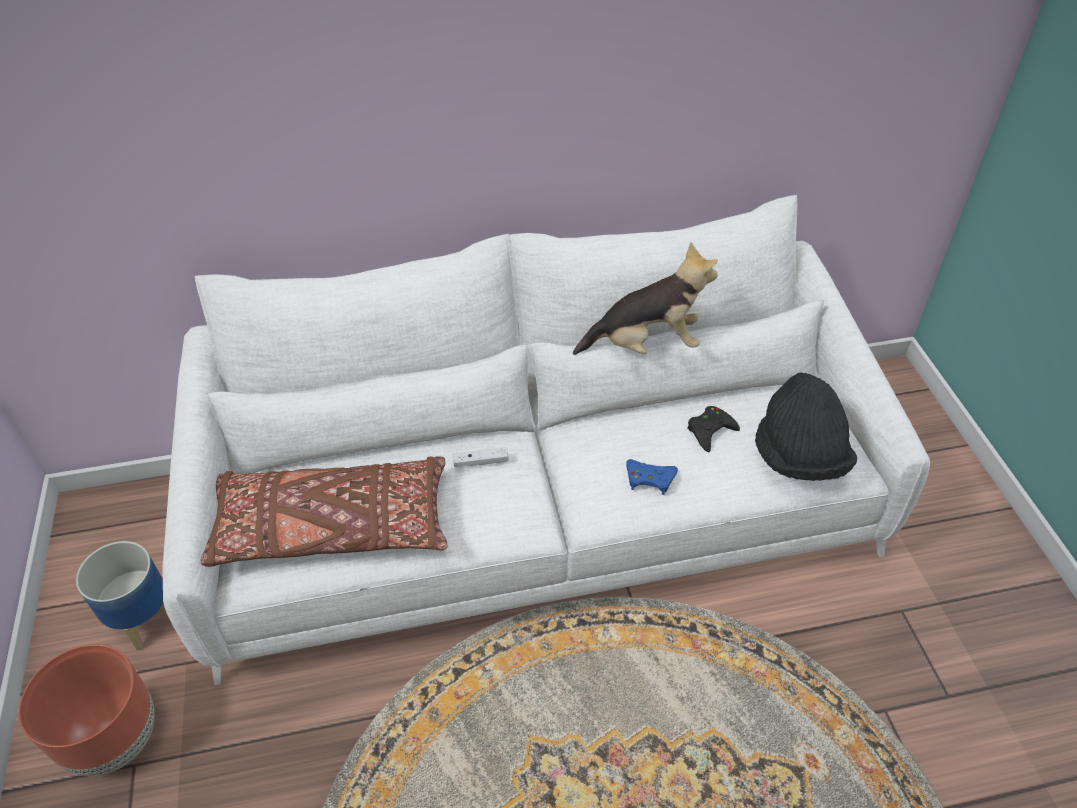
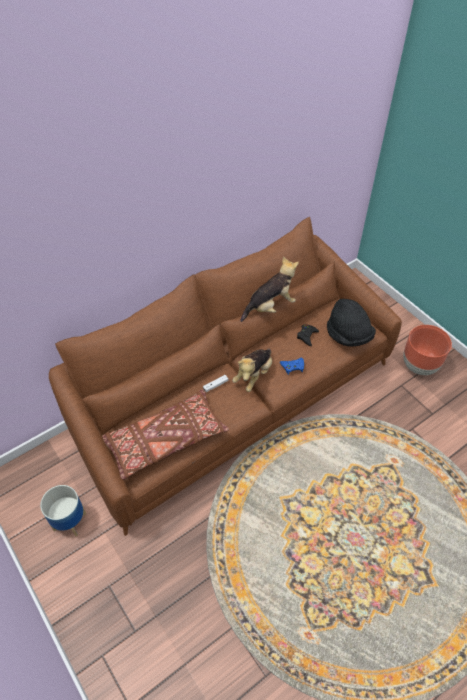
camera: 25 degrees left, 5 degrees up
brown planter [19,644,155,776] -> brown planter moved to [403,325,452,375]
white sofa [162,195,930,685] -> brown sofa [49,217,402,536]
none -> plush toy [232,348,272,392]

